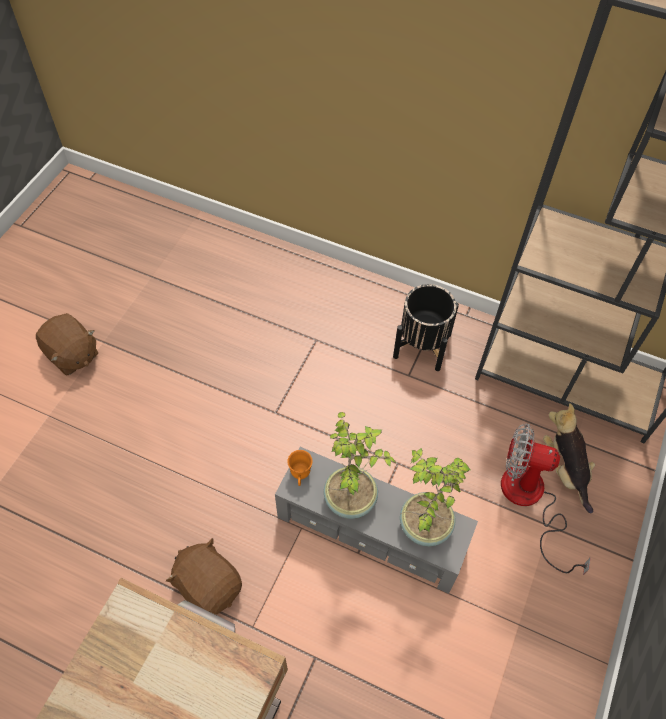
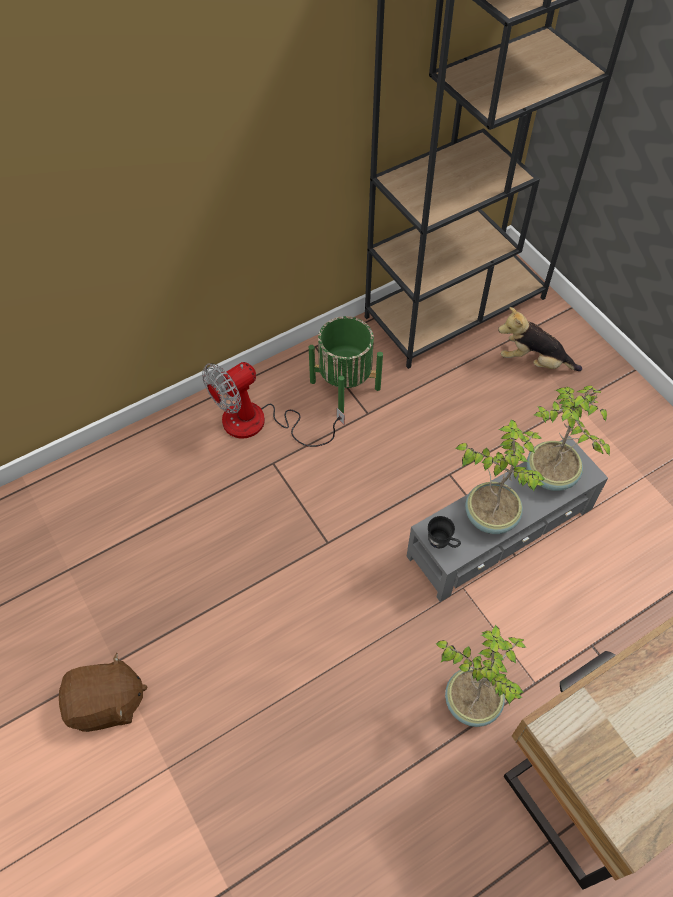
camera: 55 degrees left, 0 degrees up
brown plush toy [166,538,242,615] -> potted plant [436,625,527,727]
orange mug [287,450,313,486] -> grey mug [428,516,461,548]
black planter [393,284,459,371] -> green planter [309,316,383,413]
fan [501,423,591,575] -> fan moved to [202,362,345,447]

